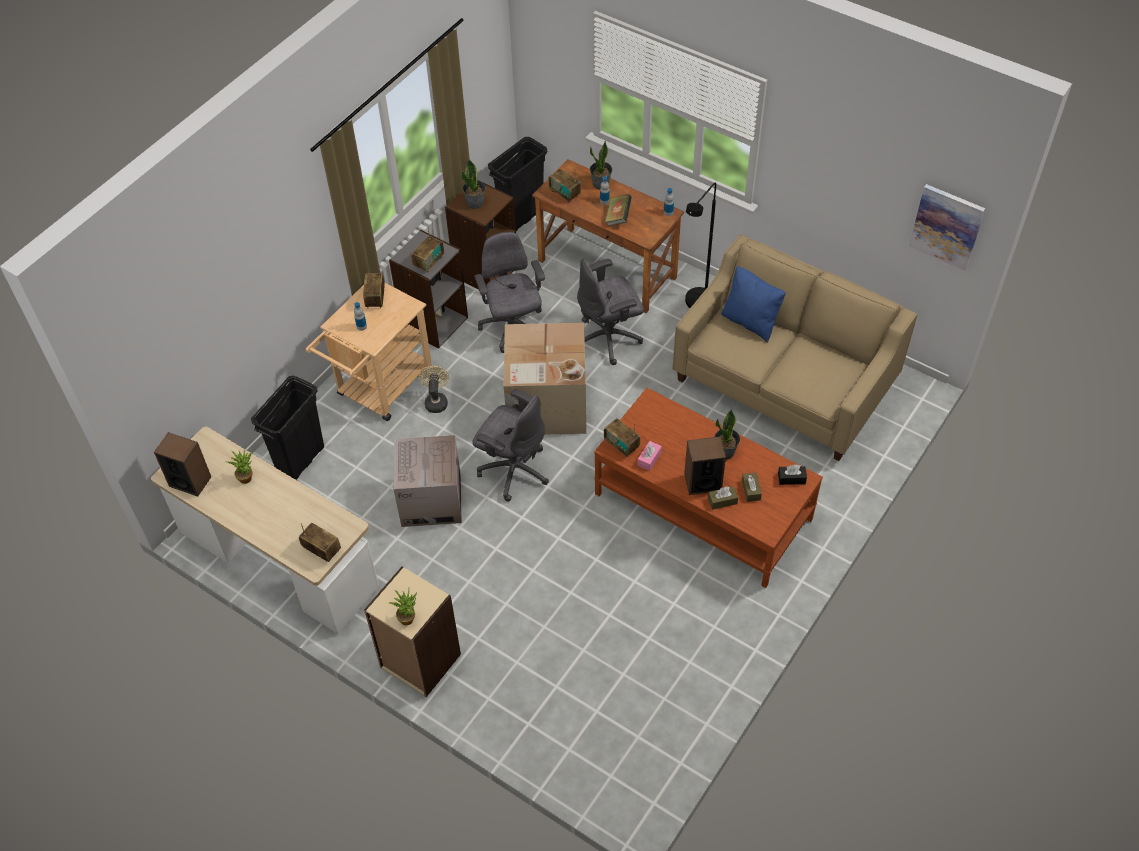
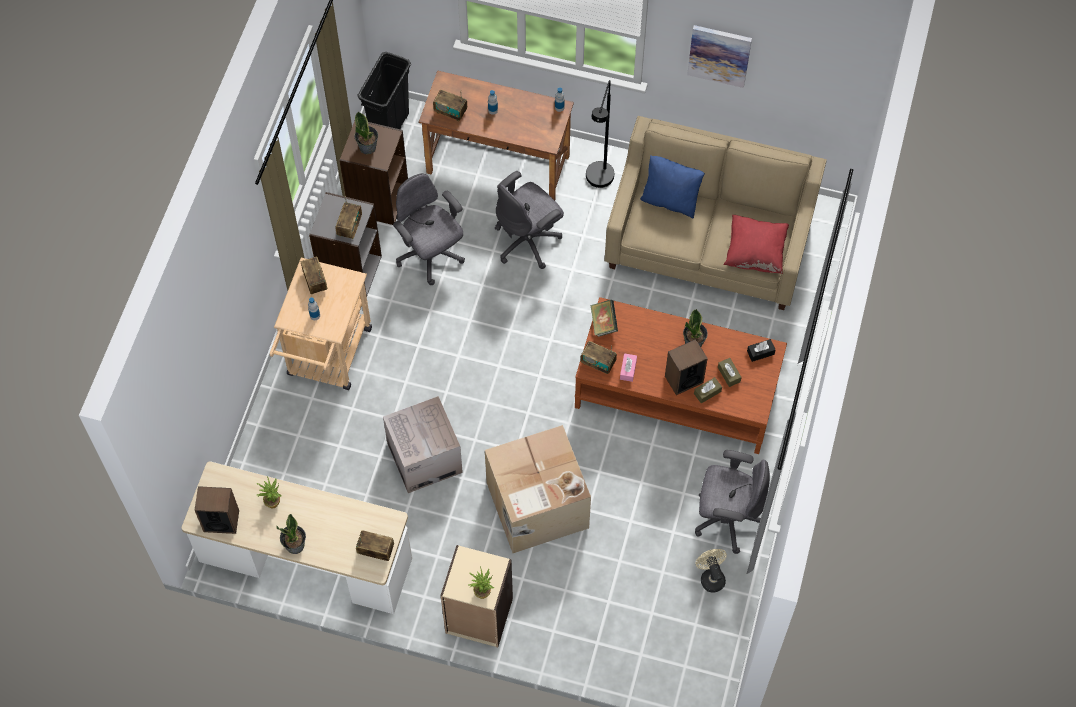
camera: 20 degrees left, 10 degrees up
black trash can [251,376,324,480] -> none
beige fan [419,366,449,413] -> beige fan moved to [696,549,727,593]
grey office chair [472,389,549,502] -> grey office chair moved to [695,450,770,554]
cardboard box [504,323,586,435] -> cardboard box moved to [485,425,591,553]
potted plant [590,141,612,190] -> potted plant moved to [276,514,306,554]
book [605,194,632,226] -> book moved to [590,300,618,337]
picture [909,184,985,271] -> picture moved to [687,25,752,88]
none -> red pillow [724,215,789,274]

